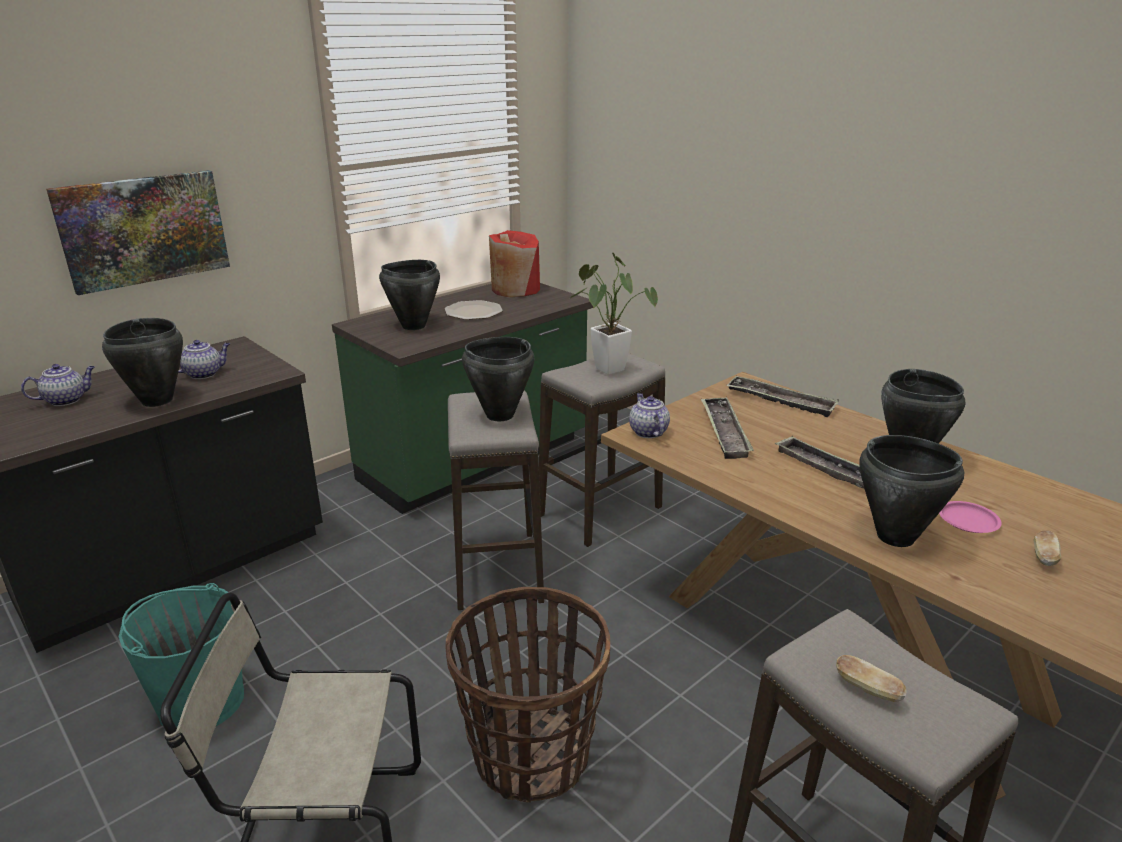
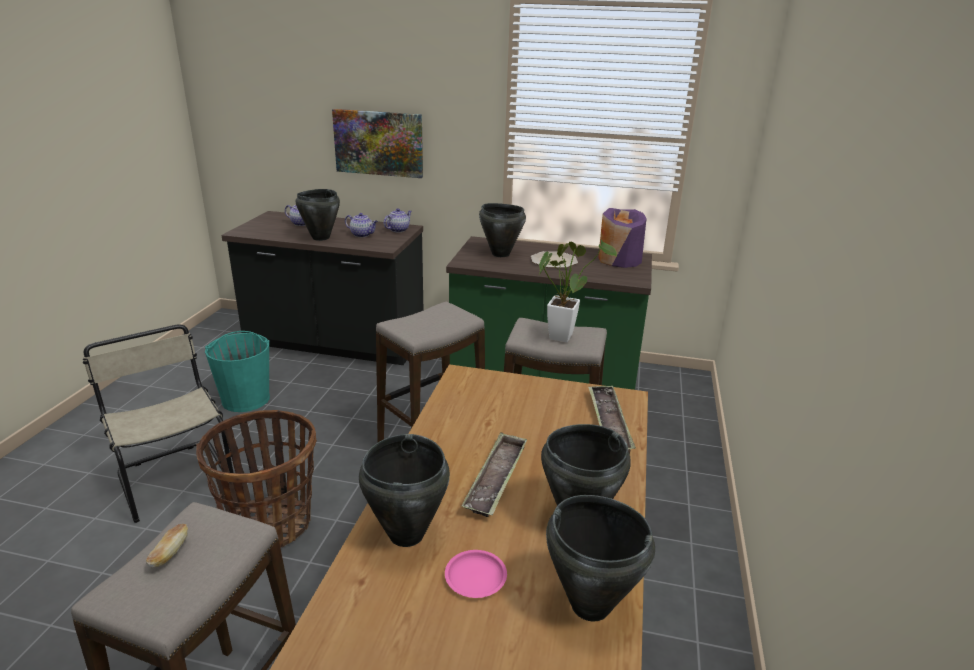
camera: 55 degrees right, 0 degrees up
black cooking pot [462,337,534,421] -> black cooking pot moved to [546,495,655,622]
red vase [489,230,540,297] -> purple vase [598,208,647,268]
teapot [629,393,670,438] -> teapot moved to [384,208,412,232]
tray [701,397,754,459] -> none
bread [1034,530,1061,566] -> none

